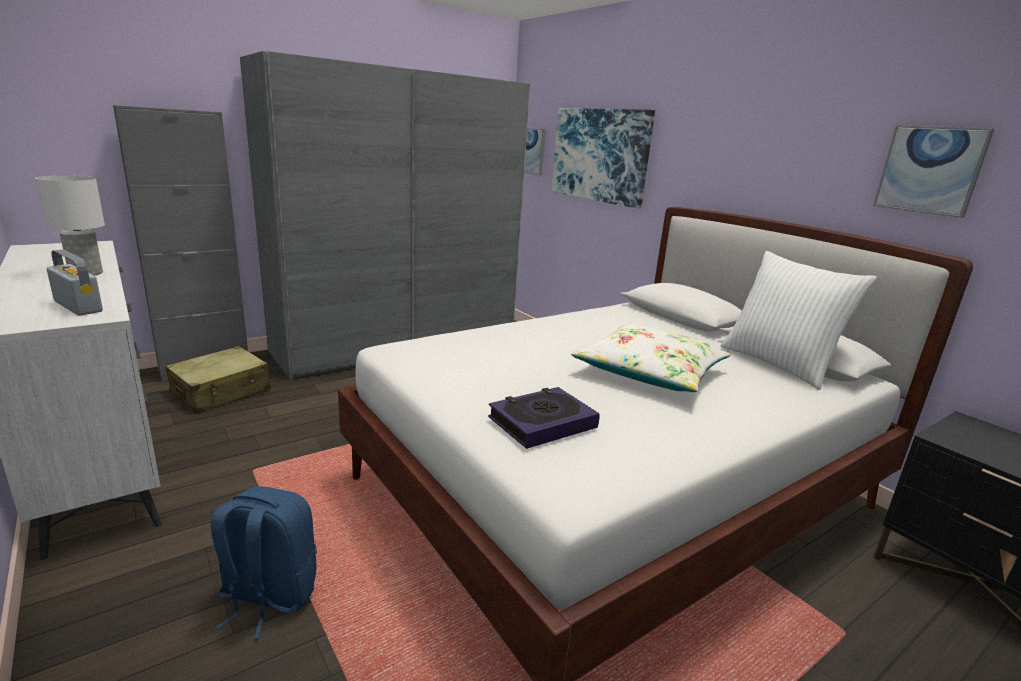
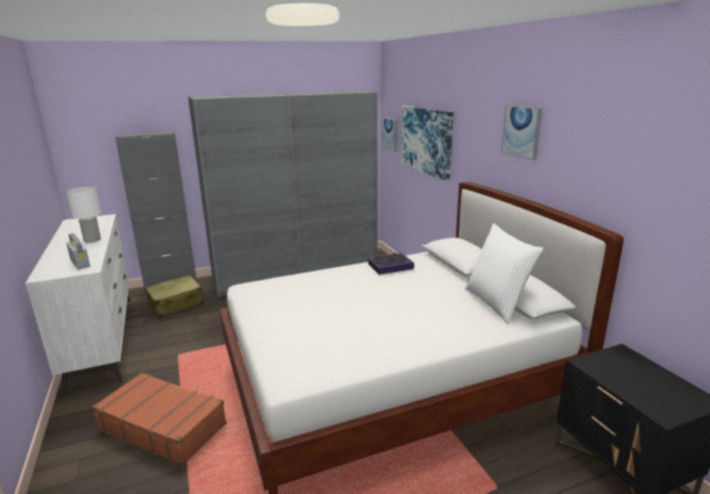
camera: 15 degrees right, 0 degrees up
blue backpack [211,486,317,639] -> brown suitcase [92,372,227,466]
book [488,387,600,449] -> book moved to [368,253,414,275]
white pillow [571,324,731,392] -> none
picture [873,125,994,218] -> picture moved to [501,105,542,160]

